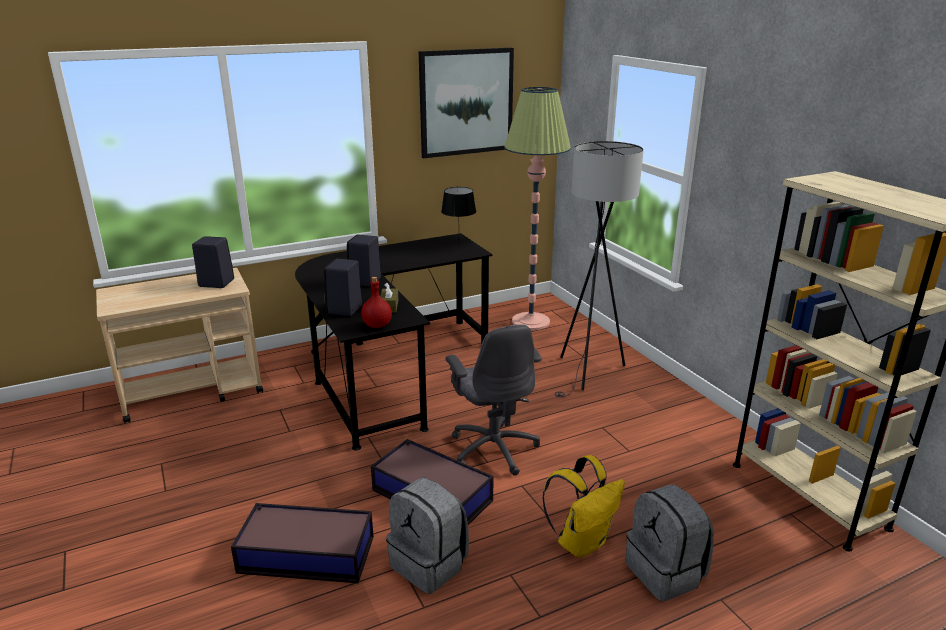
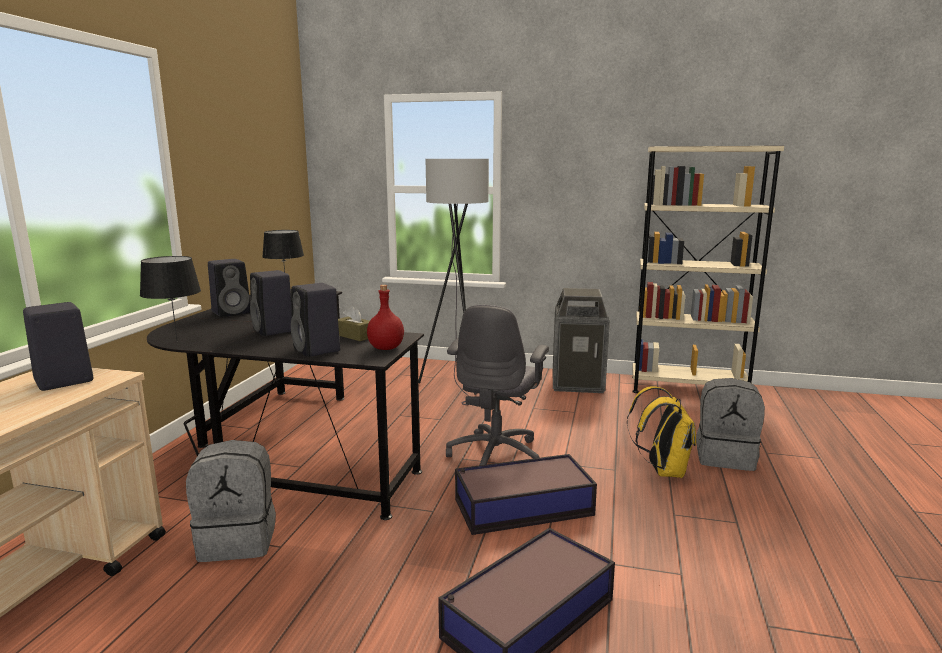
camera: 50 degrees left, 10 degrees down
grey backpack [386,478,469,594] -> grey backpack moved to [186,440,276,562]
picture [419,48,514,158] -> none
grey office chair [446,324,542,476] -> grey office chair turned 90 degrees clockwise [446,305,549,465]
floor lamp [504,87,571,330] -> none
none -> black table lamp [140,256,201,341]
none -> black speaker [208,259,250,317]
none -> trash can [553,288,610,393]

